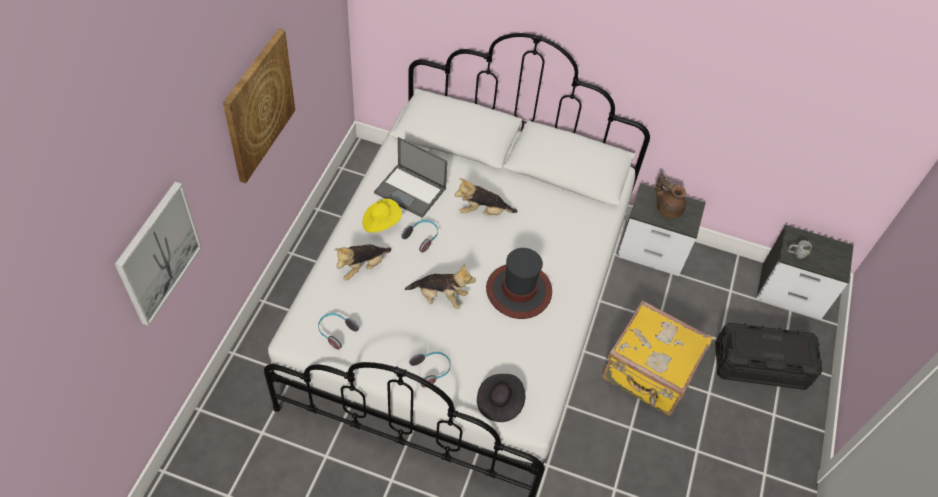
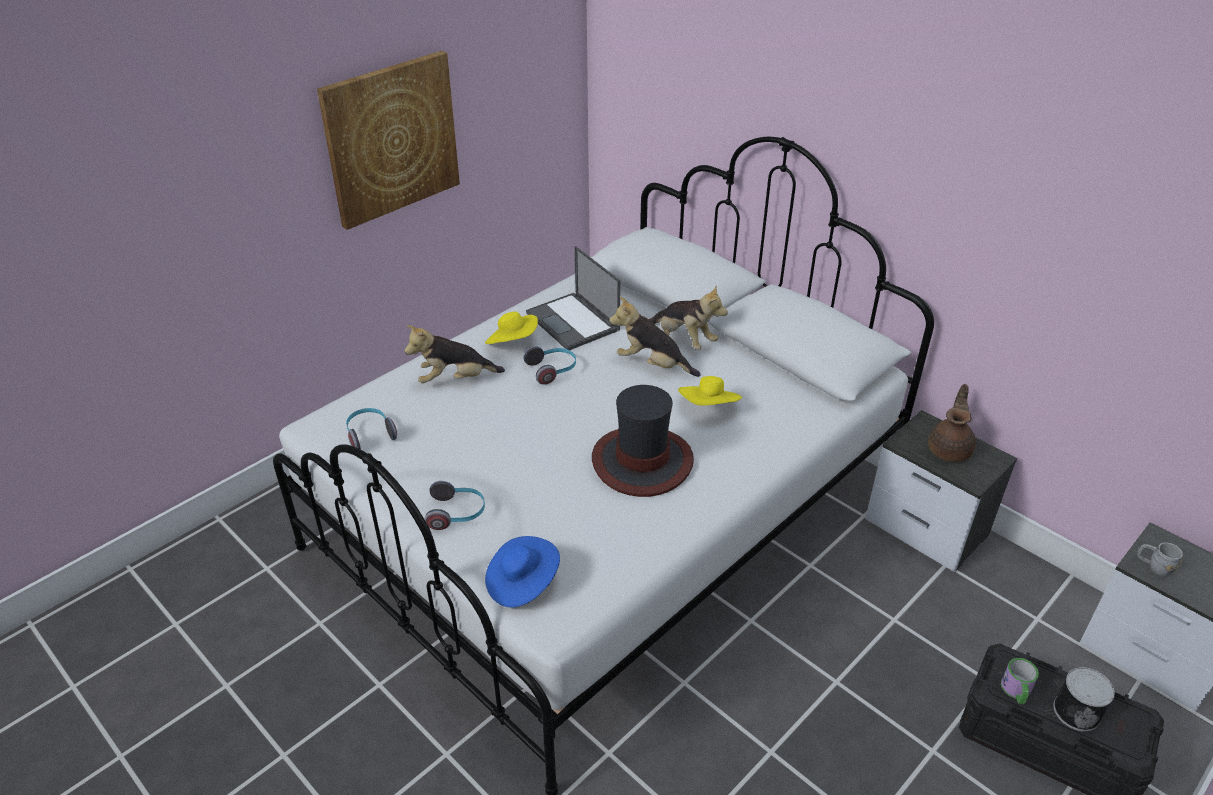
camera: 30 degrees right, 15 degrees down
picture [115,182,202,326] -> none
plush toy [404,264,476,309] -> plush toy moved to [649,285,728,350]
black hat [477,374,525,422] -> blue hat [485,536,560,608]
yellow suitcase [602,300,713,416] -> none
brown teapot [655,173,686,218] -> brown teapot turned 45 degrees clockwise [928,384,976,462]
none -> yellow hat [678,376,742,406]
none -> mug [1001,658,1039,704]
none -> can [1053,667,1115,732]

